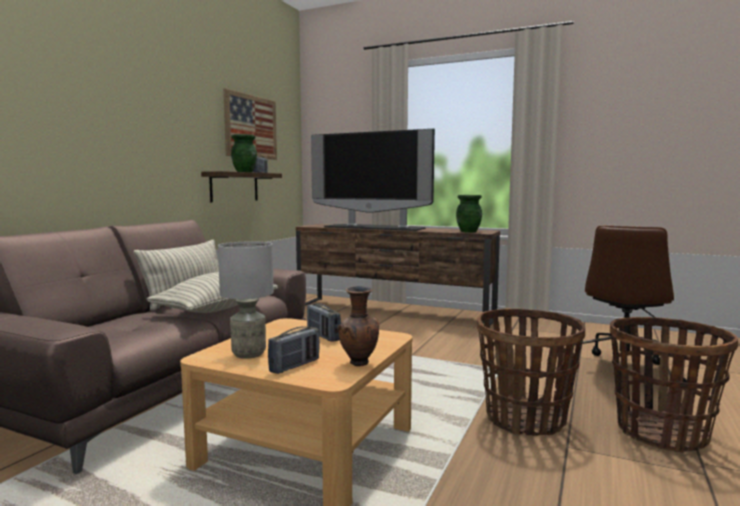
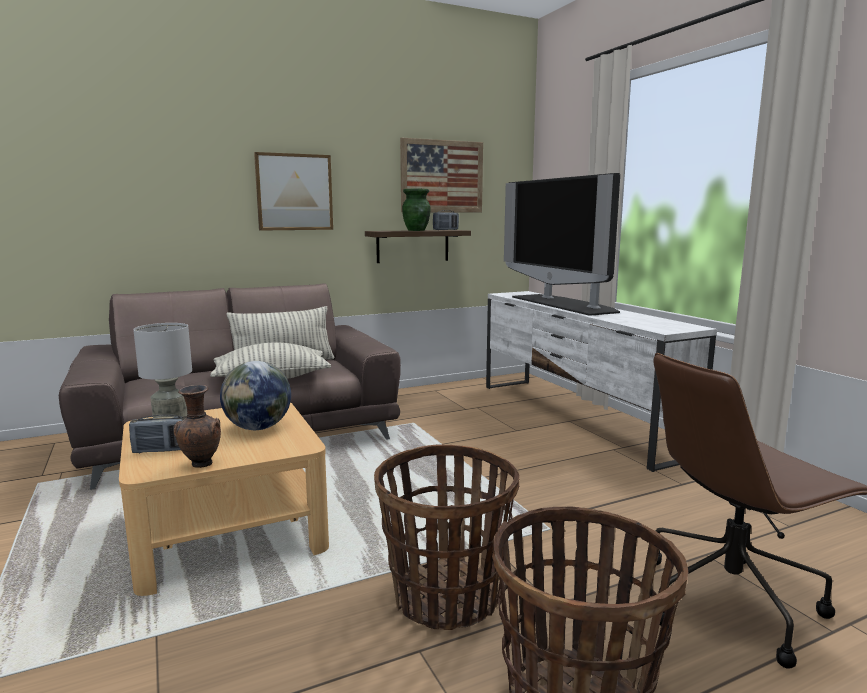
camera: 40 degrees right, 5 degrees up
brown tv stand [296,224,500,326] -> white tv stand [486,291,717,472]
radio [307,303,341,342] -> globe [220,361,291,430]
green vase [456,195,482,233] -> none
none -> picture [254,152,333,231]

